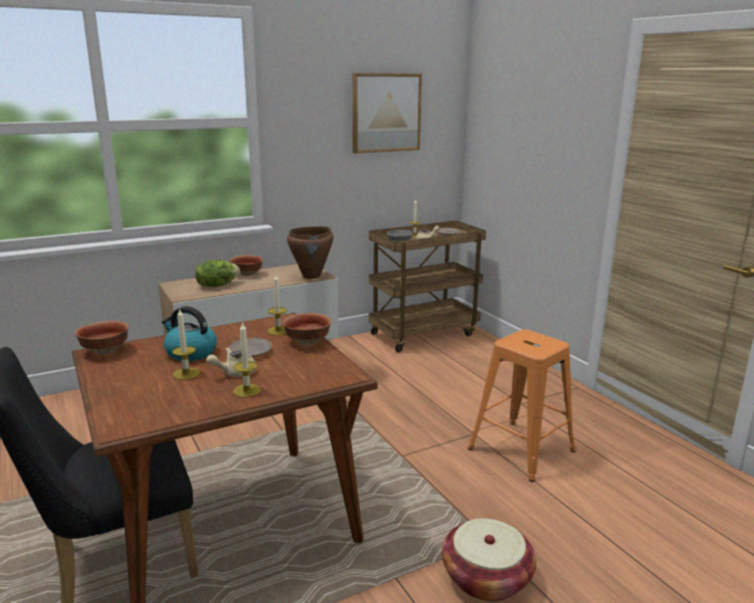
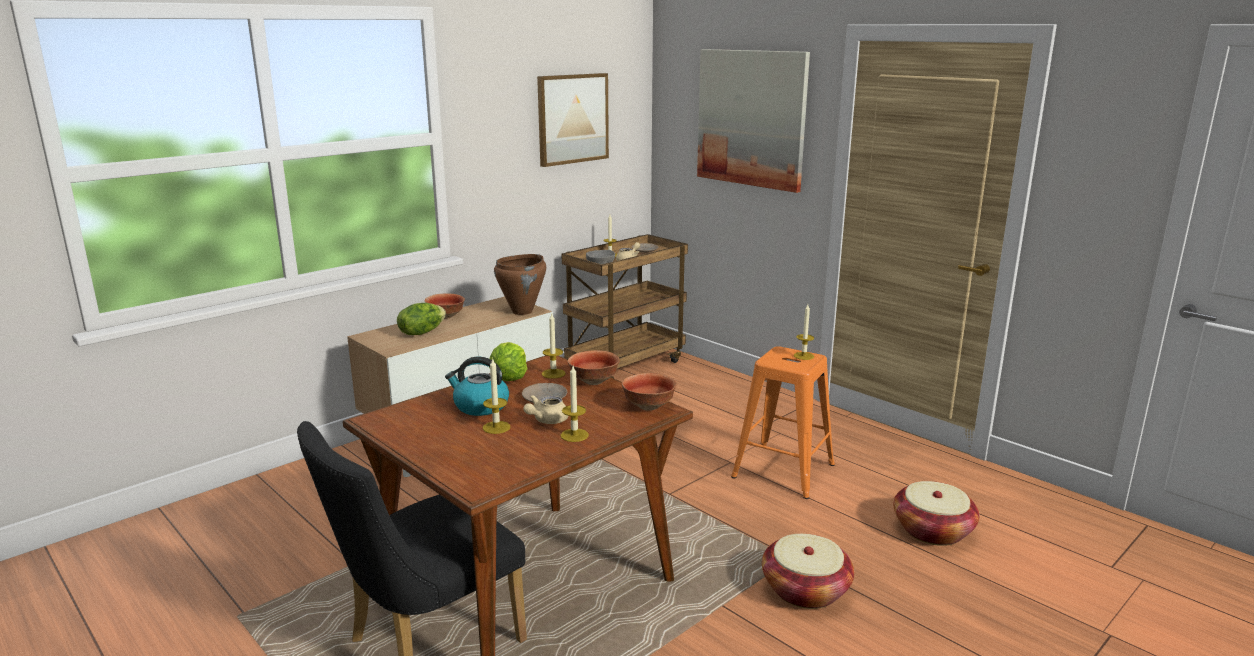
camera: 15 degrees left, 0 degrees up
bowl [75,321,129,355] -> bowl moved to [622,373,676,411]
none -> lettuce [489,342,528,381]
none -> picture [697,49,810,193]
none -> candle [793,304,815,360]
none -> basket [894,481,979,546]

